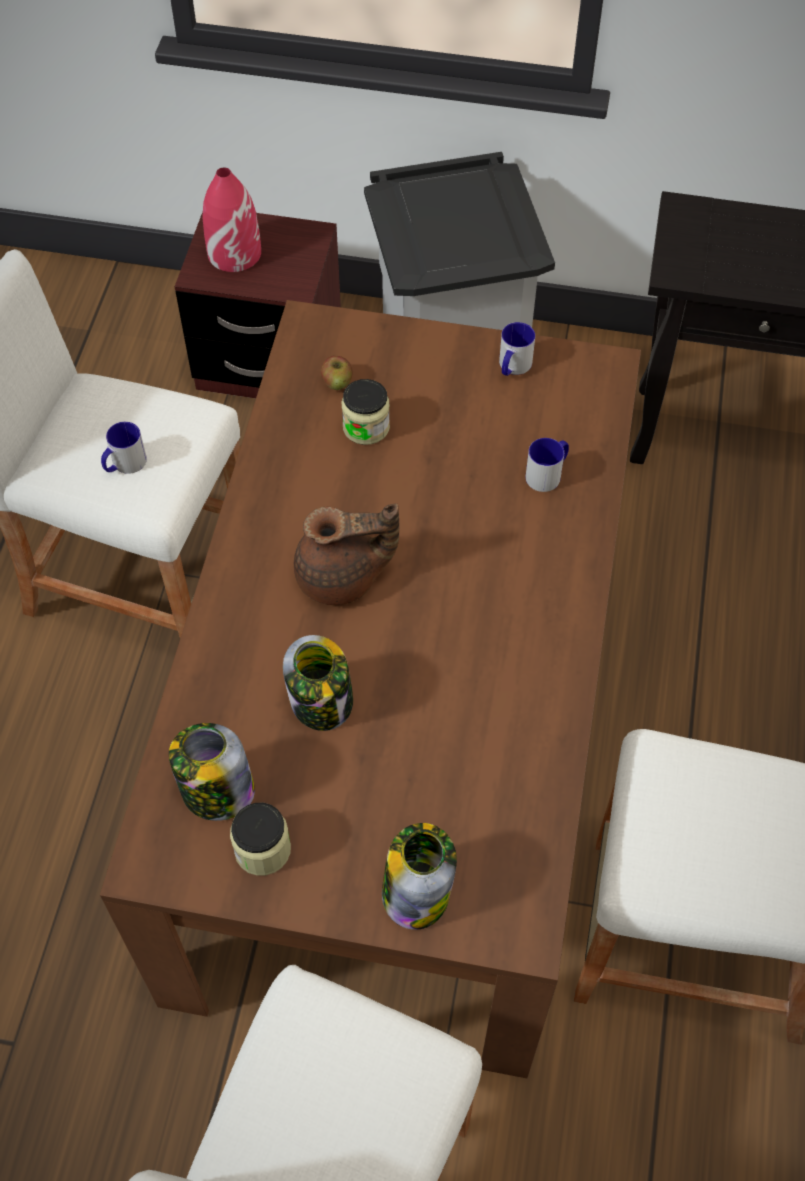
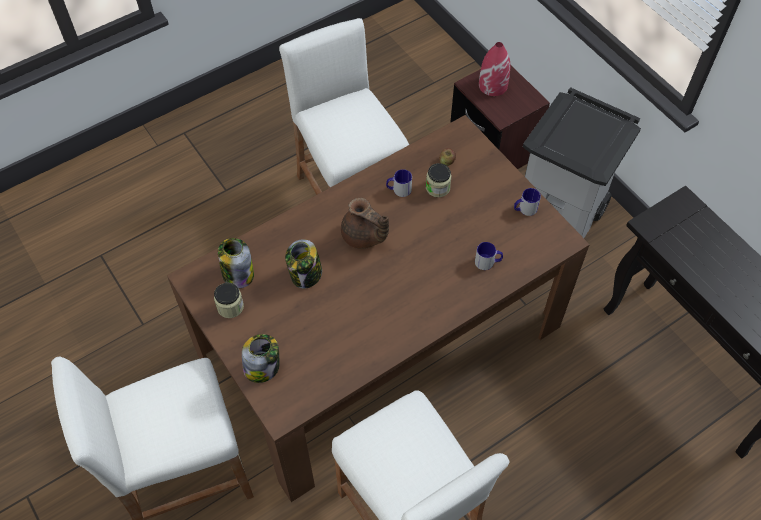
camera: 45 degrees right, 0 degrees up
mug [101,422,147,474] -> mug moved to [386,169,412,197]

